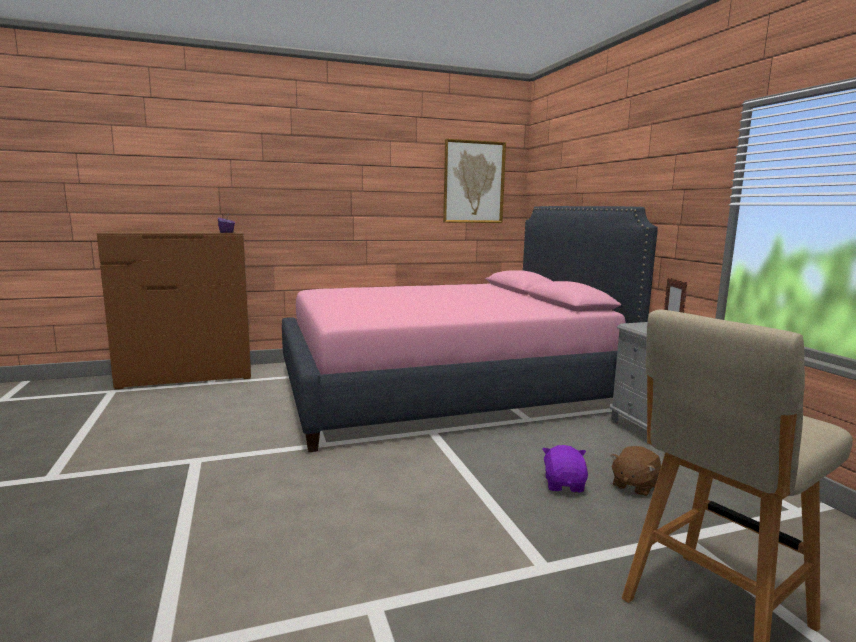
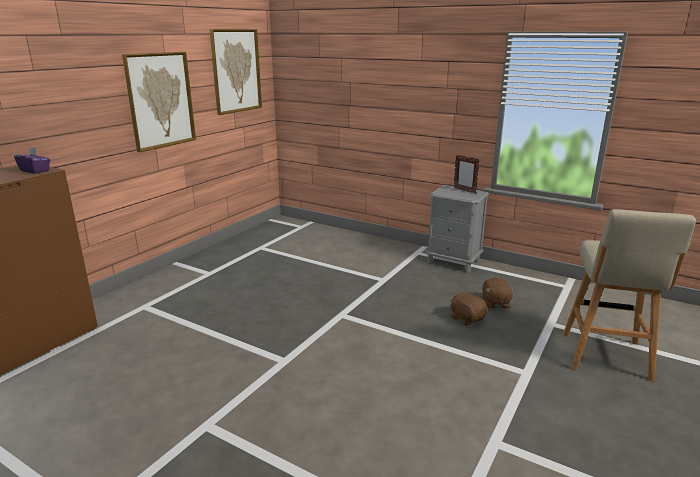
camera: 40 degrees left, 10 degrees up
pink bed [282,206,658,452] -> none
purple plush toy [542,445,588,493] -> brown plush toy [450,292,487,326]
none -> picture [122,52,196,152]

